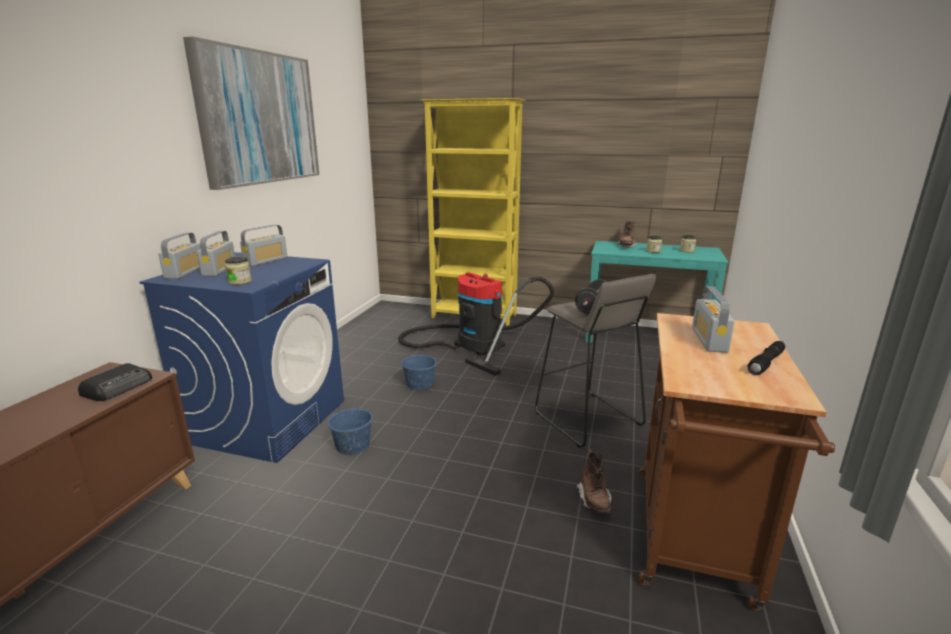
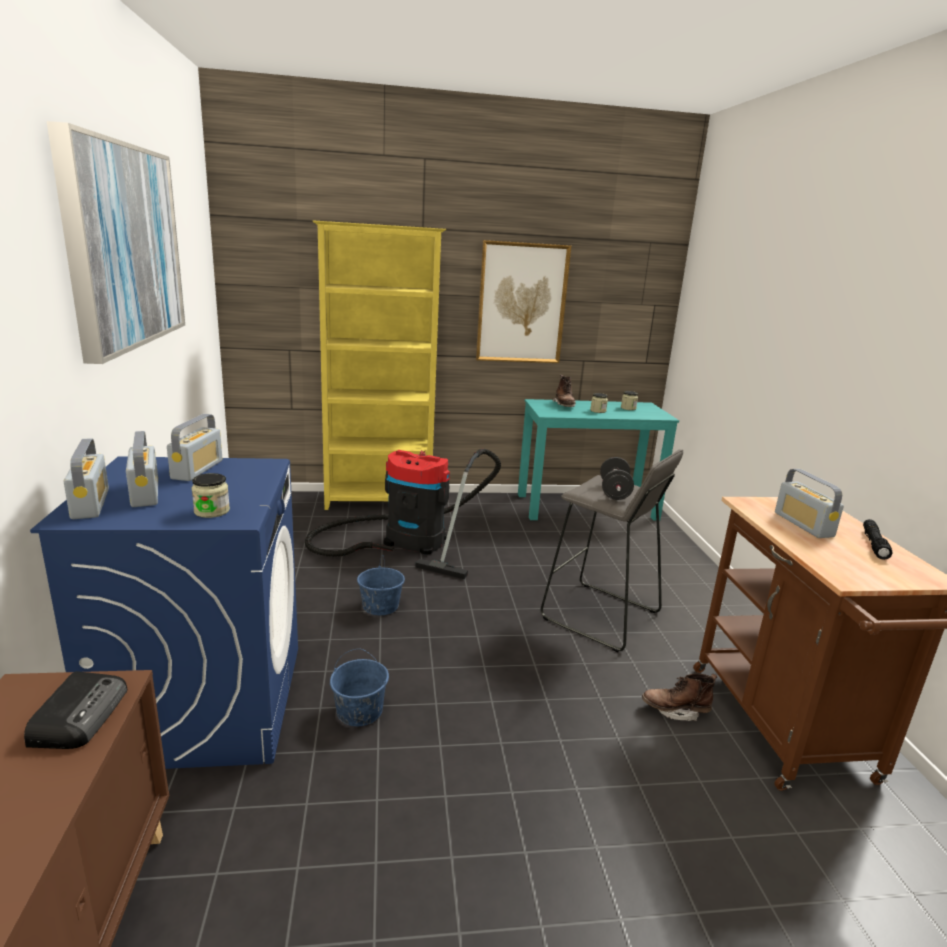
camera: 25 degrees left, 0 degrees up
brown boot [576,449,612,514] -> brown boot turned 120 degrees clockwise [642,674,718,721]
none -> picture [476,240,571,363]

